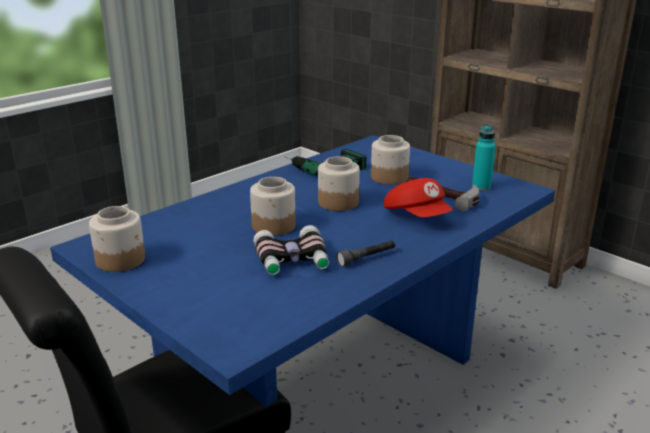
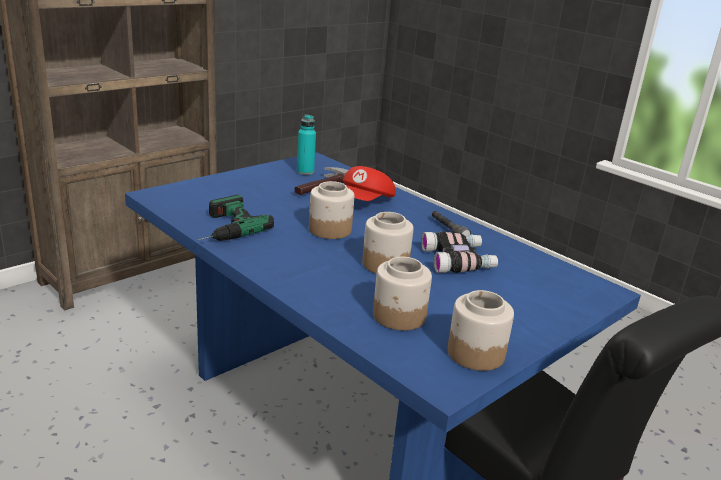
camera: 90 degrees left, 0 degrees up
jar [371,135,410,185] -> jar moved to [373,257,432,331]
red cap [384,178,453,217] -> red cap turned 150 degrees clockwise [343,166,396,201]

